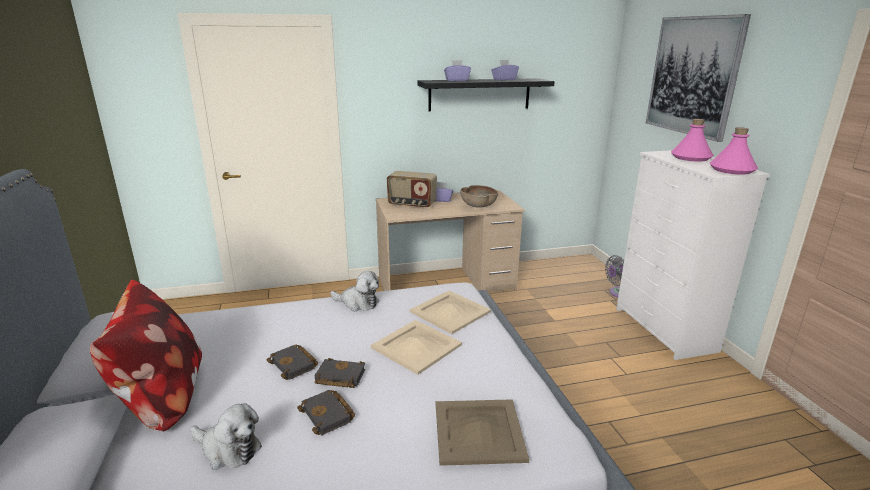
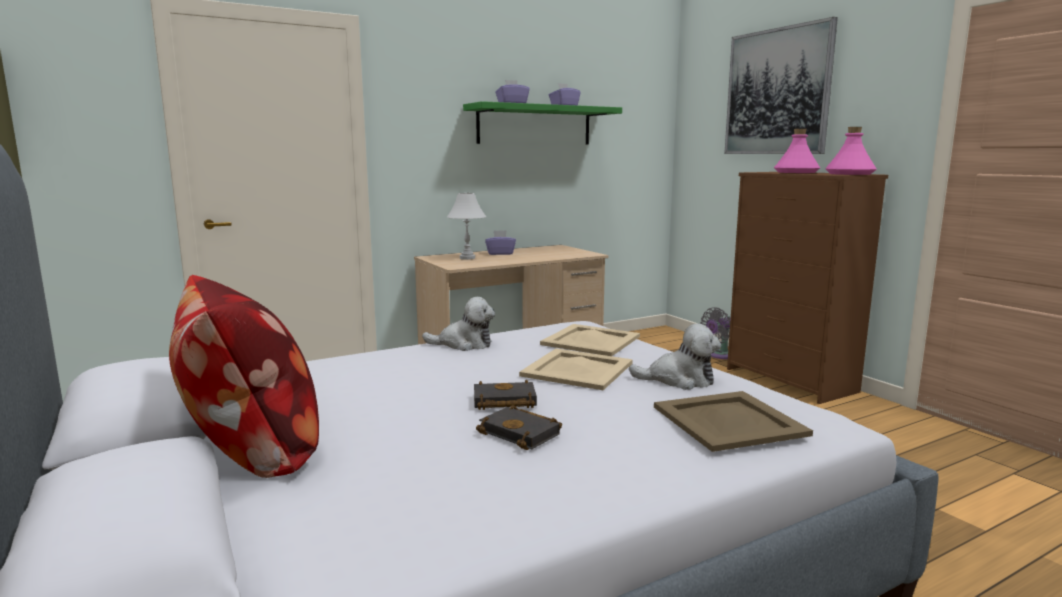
camera: 15 degrees left, 10 degrees down
plush toy [190,403,262,470] -> plush toy moved to [629,323,721,390]
black book [267,345,318,380] -> none
radio [387,171,437,209] -> white table lamp [447,193,486,260]
black shelf [417,78,555,111] -> green shelf [463,101,622,145]
brown bowl [460,185,498,208] -> none
white dresser [616,150,770,360] -> brown dresser [727,172,888,404]

